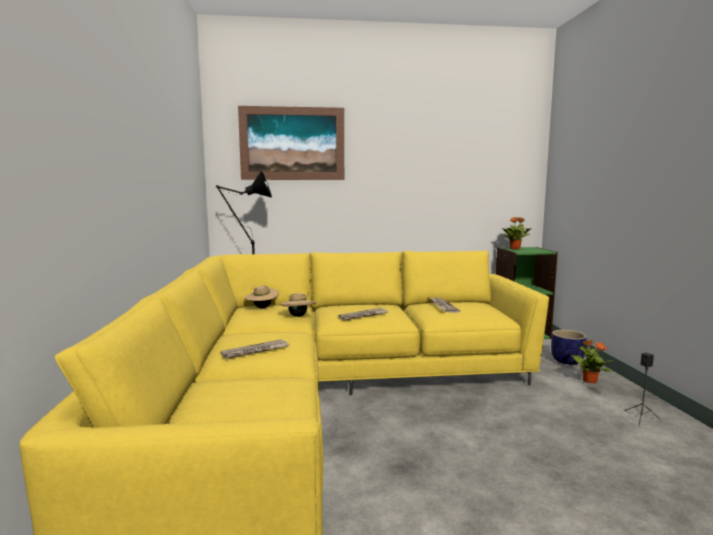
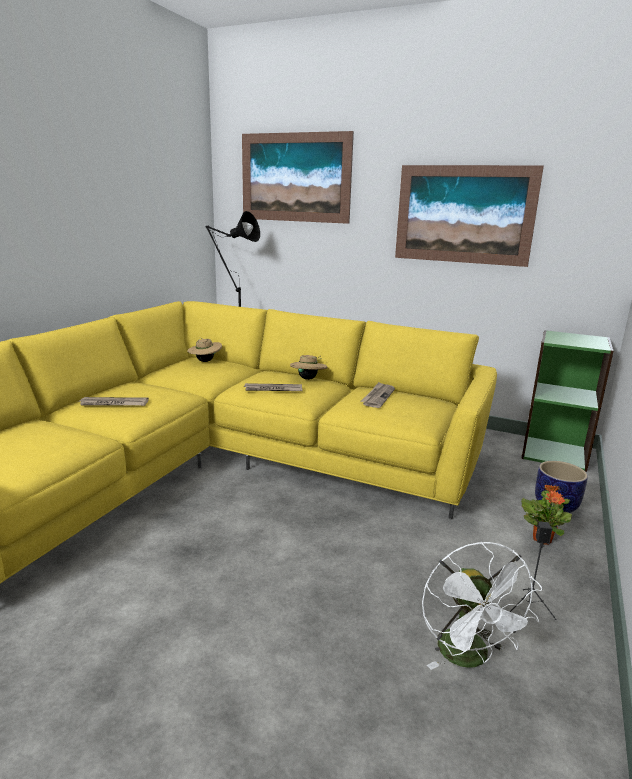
camera: 30 degrees right, 10 degrees up
beige hat [281,292,316,317] -> beige hat moved to [290,355,327,380]
potted plant [502,217,532,250] -> none
none -> picture [395,165,544,267]
none -> white fan [422,541,542,670]

